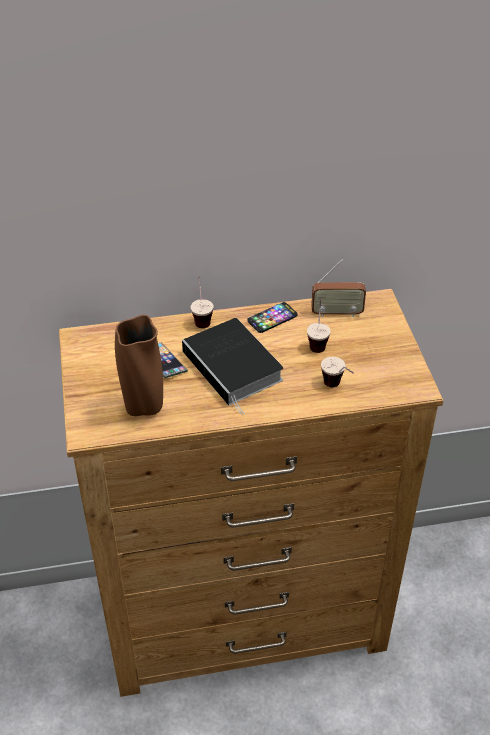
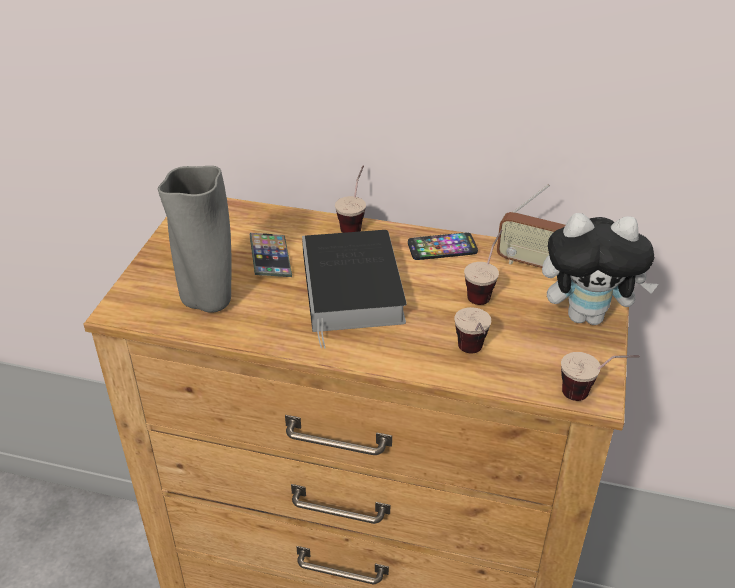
camera: 25 degrees right, 5 degrees down
brown vase [115,315,163,416] -> grey vase [158,166,231,313]
none -> plush toy [542,213,659,325]
none -> cup [561,352,640,401]

